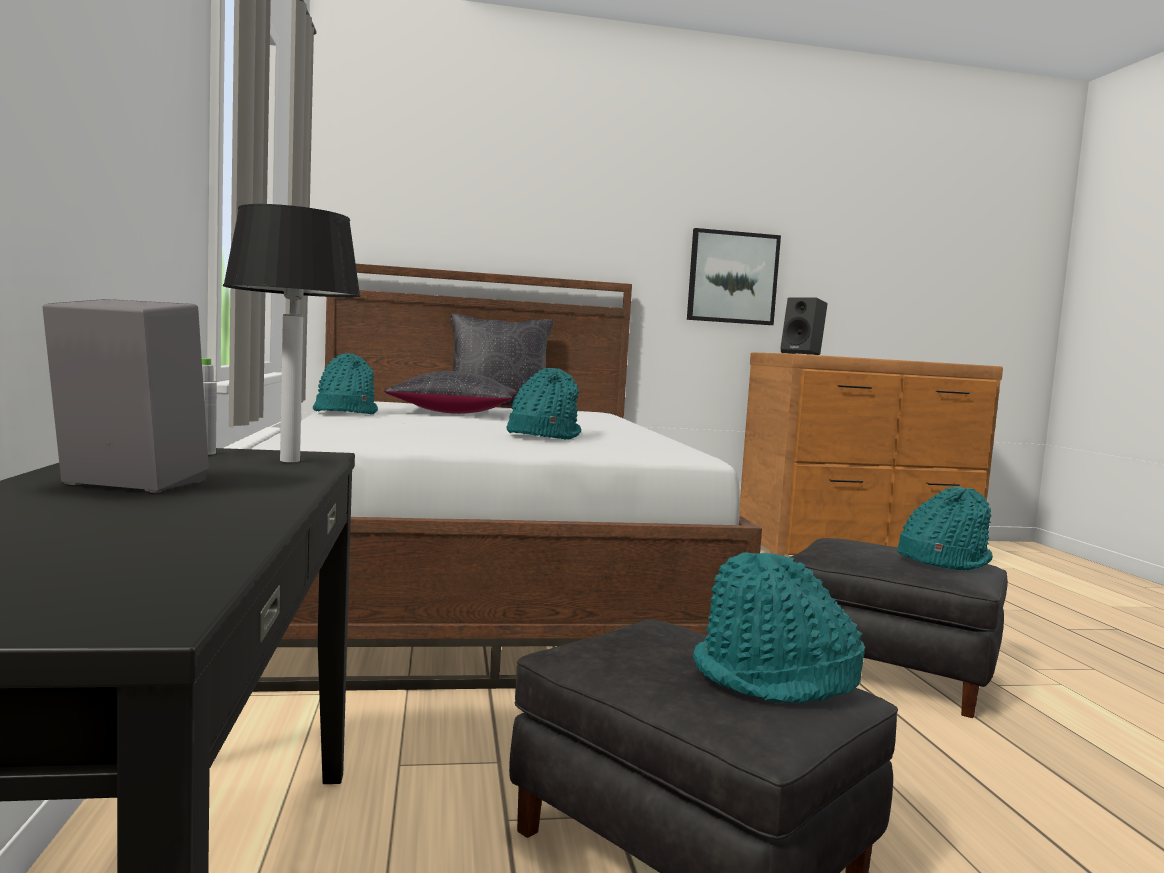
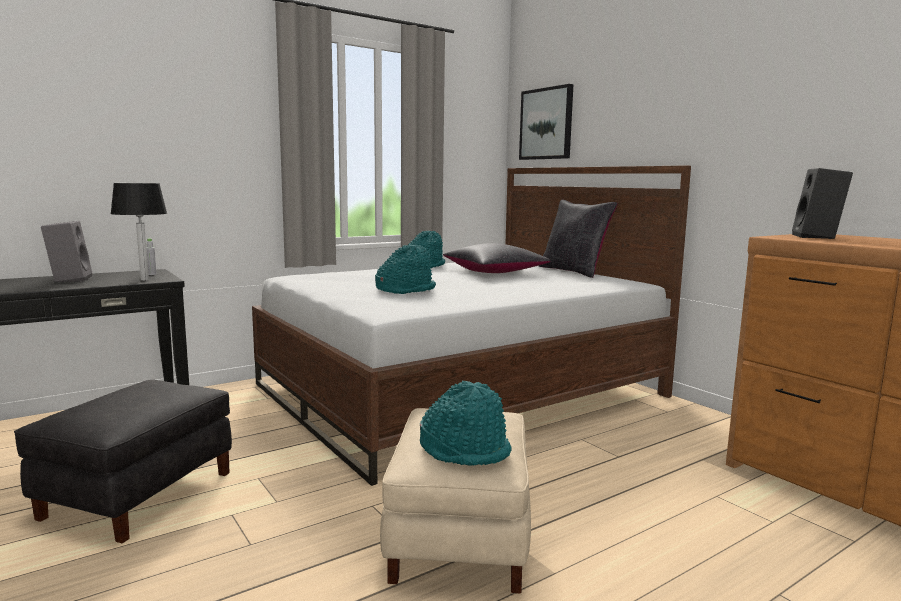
camera: 65 degrees right, 5 degrees up
picture [687,228,781,325] -> picture moved to [519,84,574,160]
turquoise hat [693,552,865,703] -> none
black ottoman [789,538,1008,718] -> beige ottoman [380,408,531,593]

